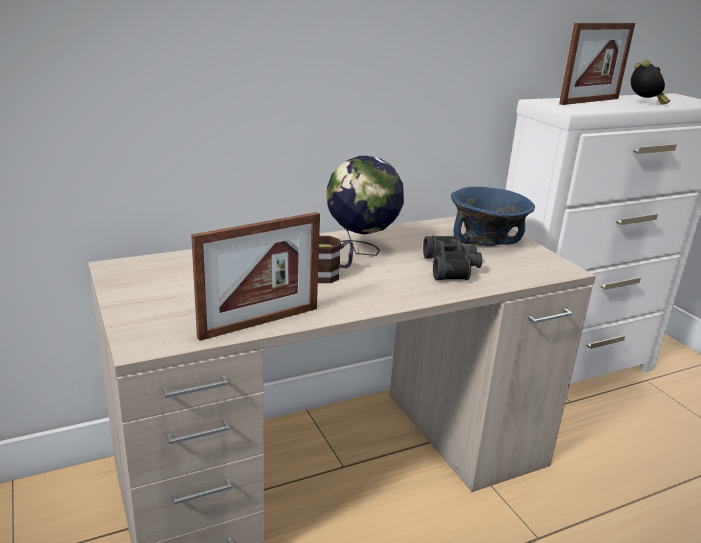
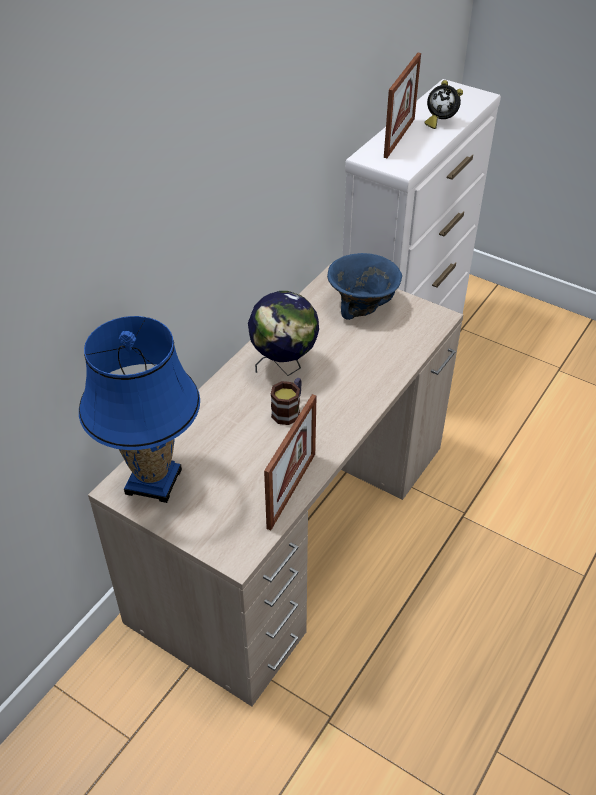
camera: 30 degrees left, 20 degrees up
black binoculars [423,236,482,280] -> none
alarm clock [631,60,670,105] -> alarm clock turned 150 degrees clockwise [425,80,463,129]
none -> blue table lamp [79,316,200,503]

